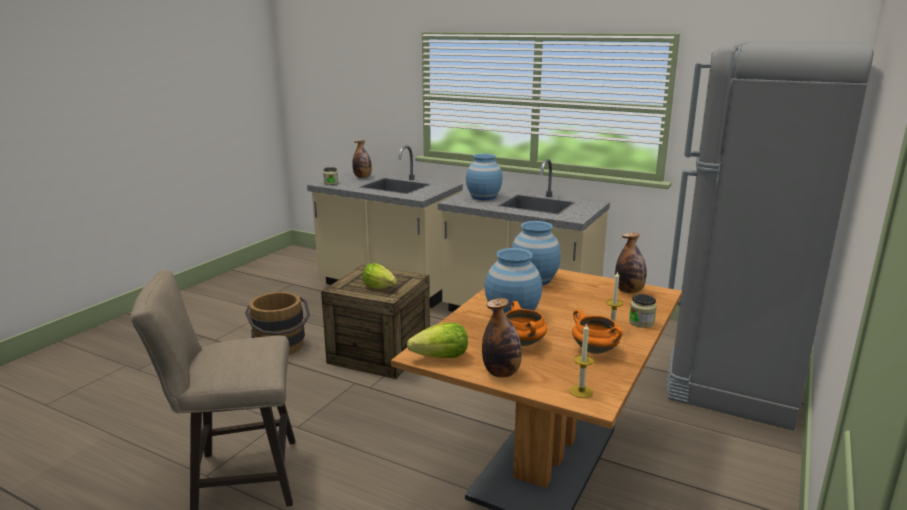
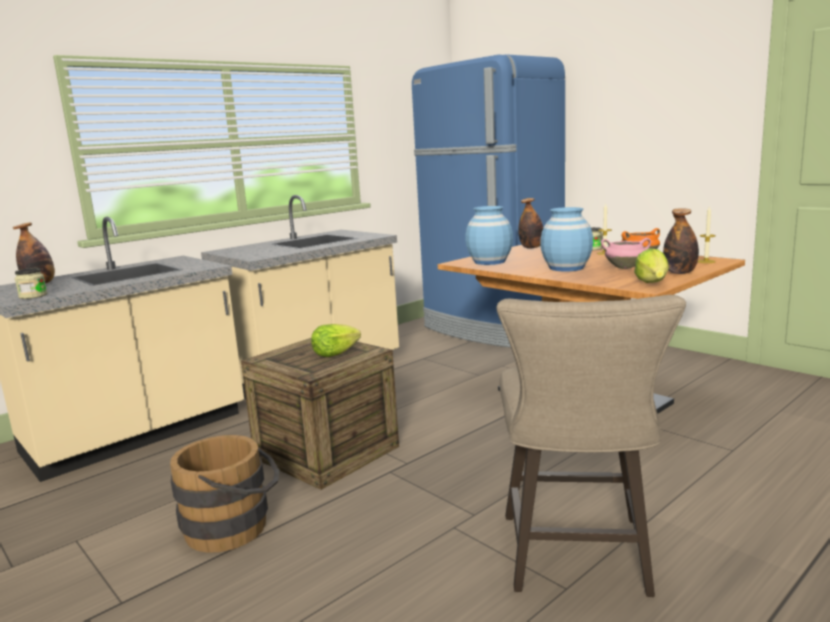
camera: 70 degrees left, 5 degrees down
blue vase [466,154,503,200] -> none
orange cooking pot [505,301,547,346] -> pink cooking pot [601,238,651,269]
grey fridge [667,41,873,430] -> blue fridge [412,54,565,347]

